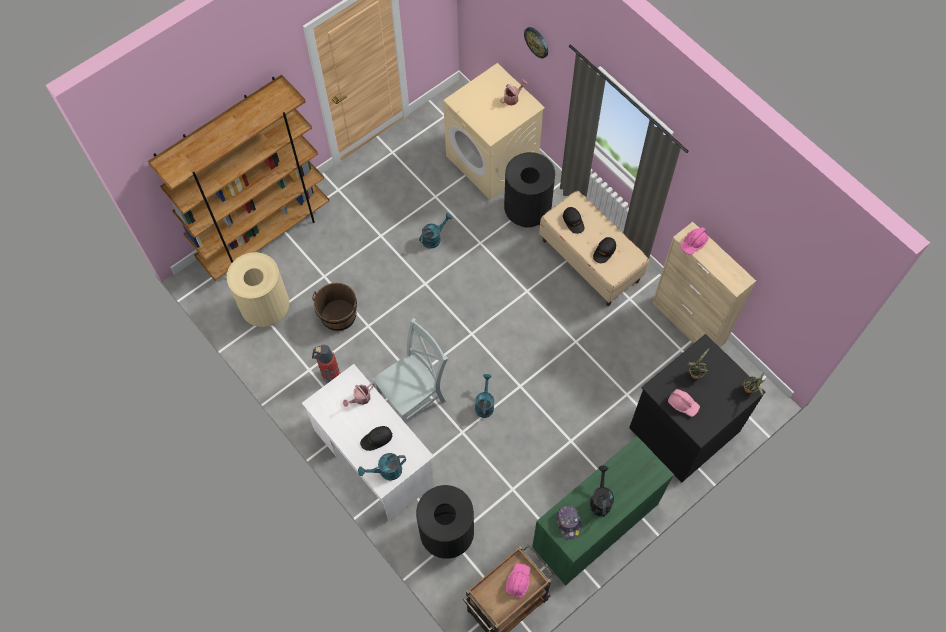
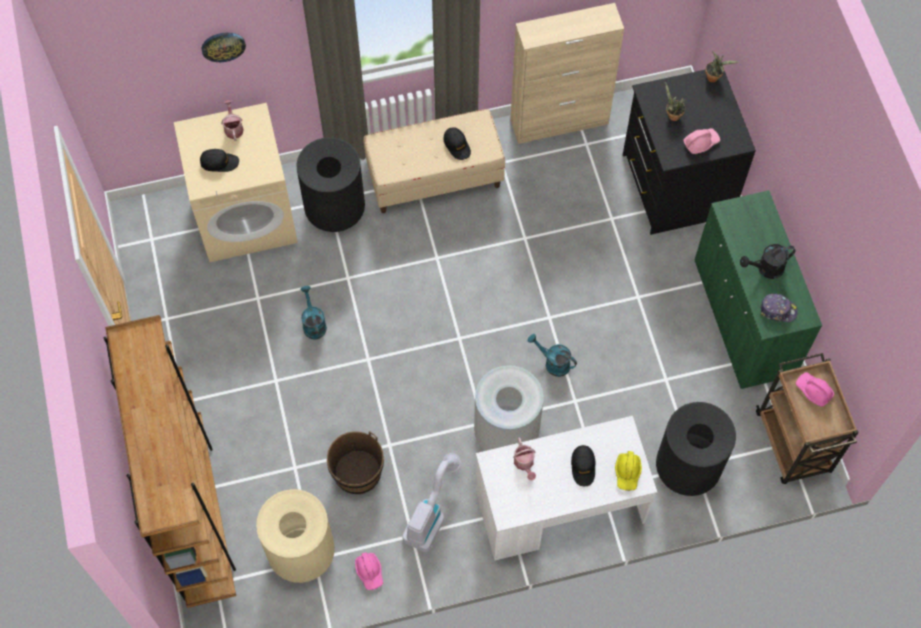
camera: 65 degrees left, 0 degrees up
fire extinguisher [312,344,340,383] -> vacuum cleaner [402,453,461,552]
turquoise watering can [358,453,406,480] -> yellow hard hat [615,451,642,491]
grey chair [373,318,448,425] -> grey trash can [474,365,544,451]
black cap [563,207,584,234] -> black cap moved to [200,149,239,172]
black watering can [590,466,614,517] -> black watering can turned 45 degrees counterclockwise [740,244,796,279]
pink hard hat [680,227,709,255] -> pink hard hat moved to [355,552,383,590]

